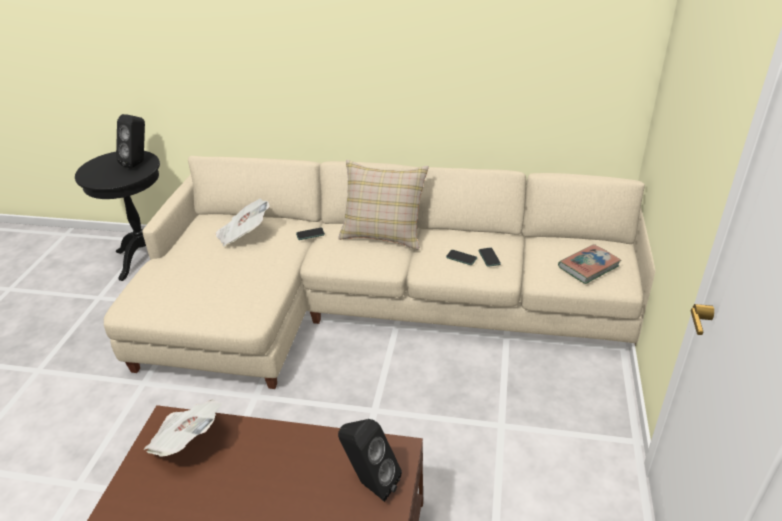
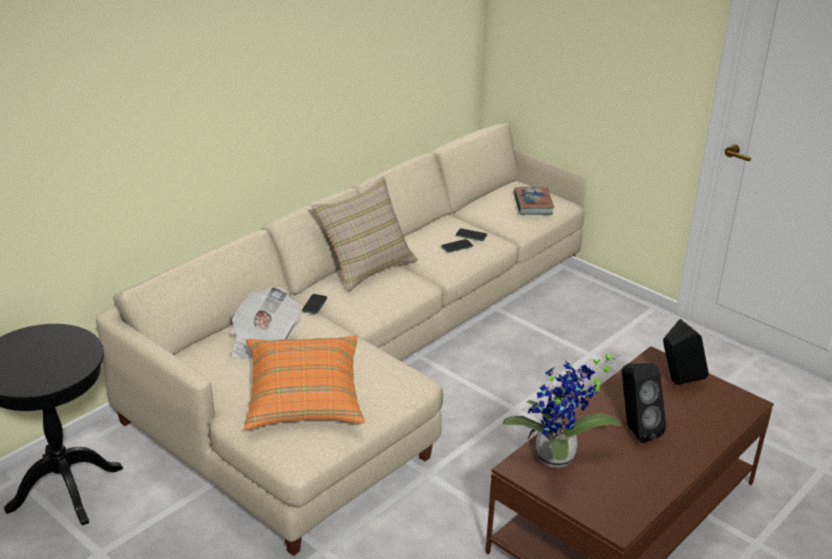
camera: 60 degrees left, 5 degrees down
black speaker [116,114,145,169] -> black speaker moved to [622,363,666,443]
newspaper [144,399,222,457] -> potted plant [503,354,622,468]
none -> orange pillow [244,336,365,430]

